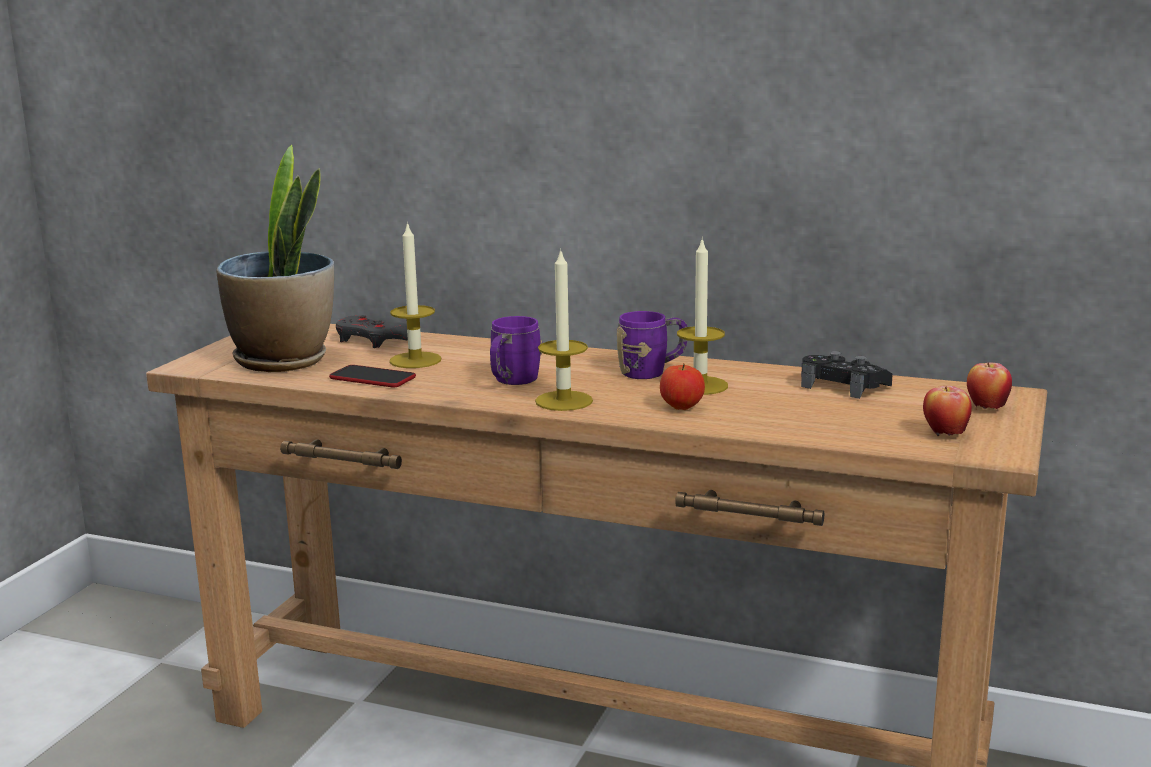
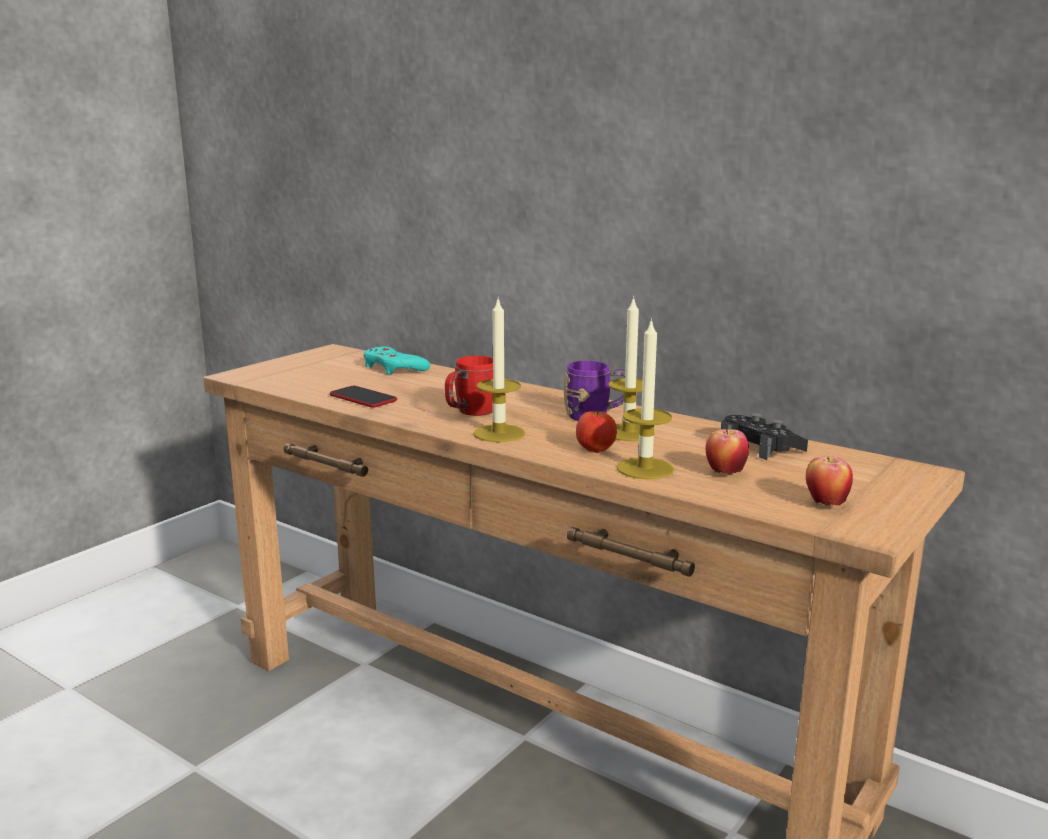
camera: 15 degrees right, 0 degrees up
potted plant [216,145,334,372] -> none
grey game controller [336,315,408,348] -> turquoise game controller [363,346,430,374]
candle [389,222,441,368] -> candle moved to [617,318,674,479]
purple mug [490,316,542,385] -> red mug [445,356,493,416]
apple [967,362,1012,409] -> apple moved to [706,429,749,475]

